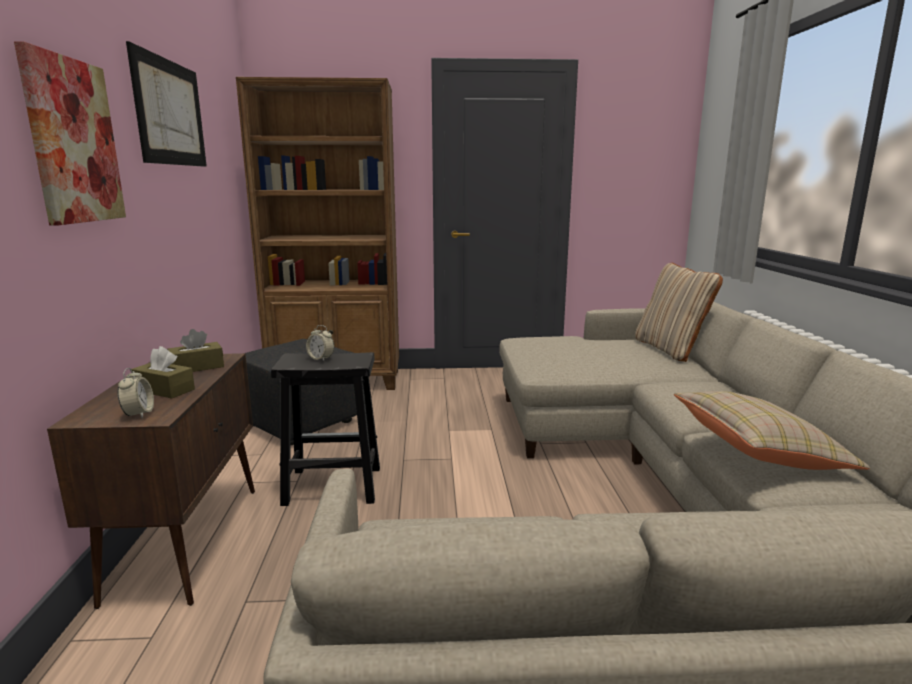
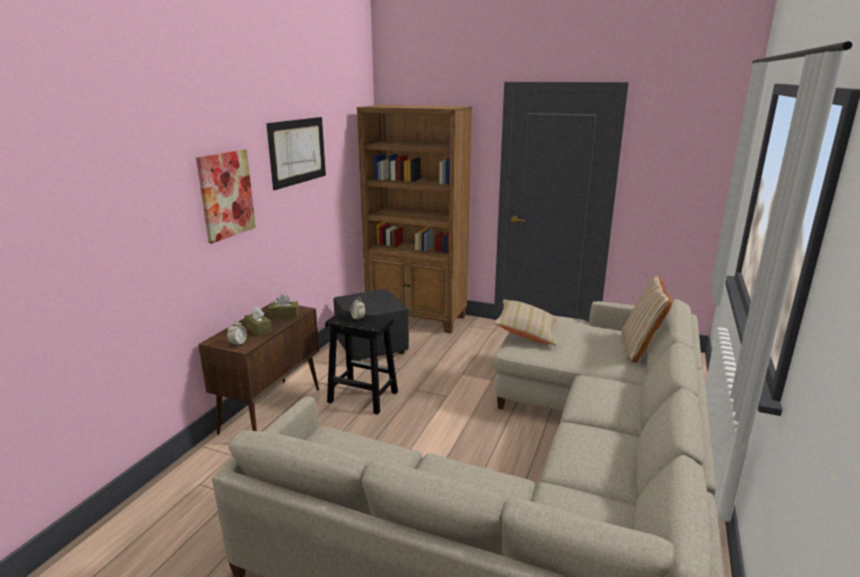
camera: 25 degrees right, 5 degrees up
beige pillow [674,391,870,470] -> beige pillow moved to [494,299,558,345]

